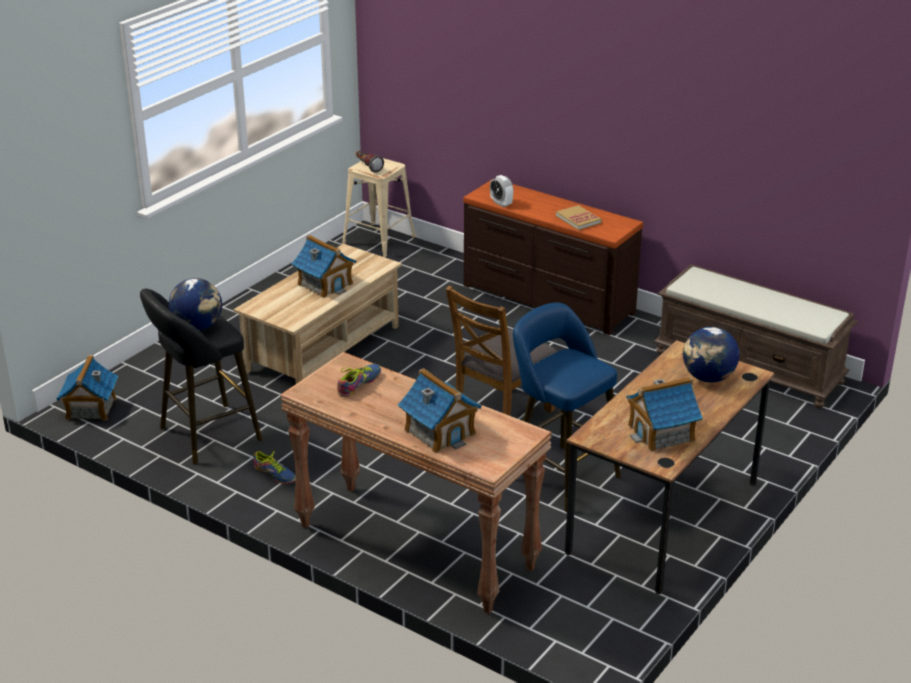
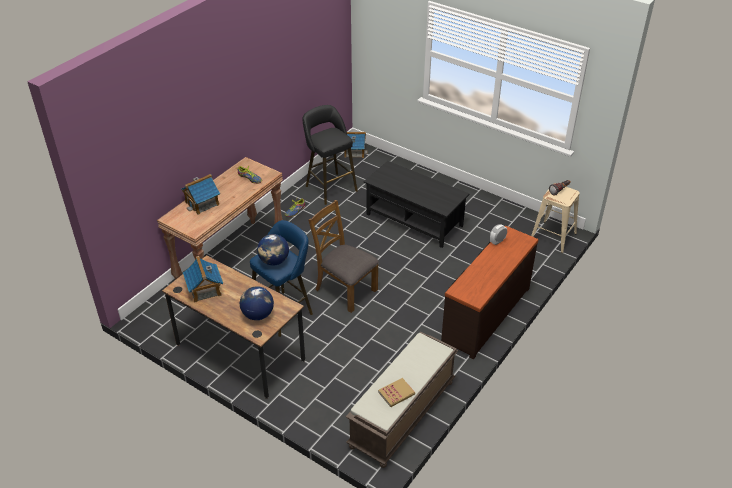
camera: 90 degrees right, 10 degrees up
globe [169,278,222,331] -> globe moved to [257,234,289,265]
beige coffee table [233,244,402,384] -> black coffee table [364,161,469,248]
toy house [292,235,356,298] -> none
book [556,205,602,230] -> book moved to [378,378,415,407]

